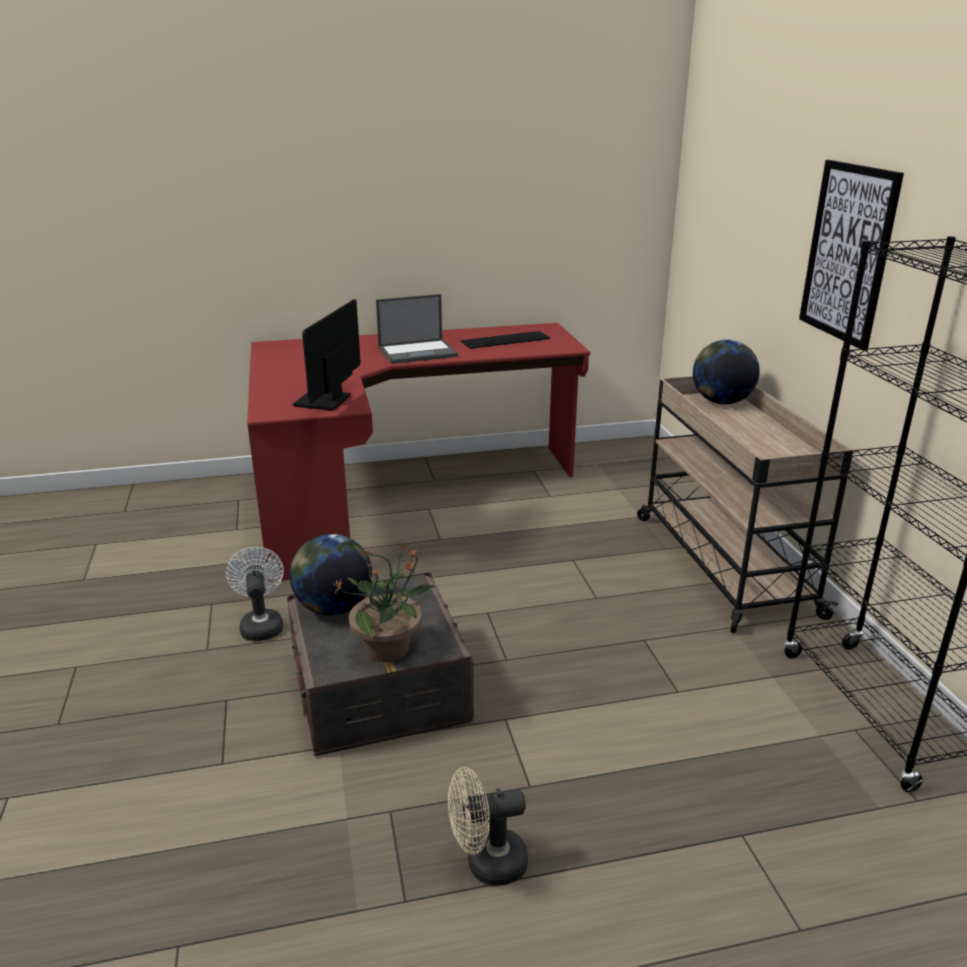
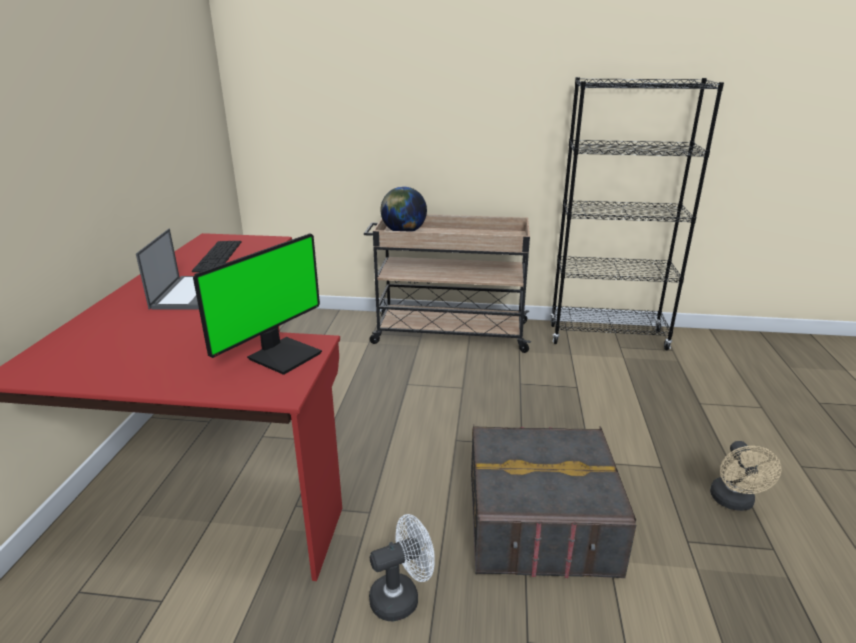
camera: 70 degrees left, 0 degrees up
white fan [226,547,284,641] -> white fan turned 150 degrees clockwise [369,514,435,621]
globe [290,534,372,615] -> none
monitor [293,299,361,411] -> monitor turned 90 degrees counterclockwise [193,233,322,375]
potted plant [332,543,437,662] -> none
picture [799,160,904,350] -> none

